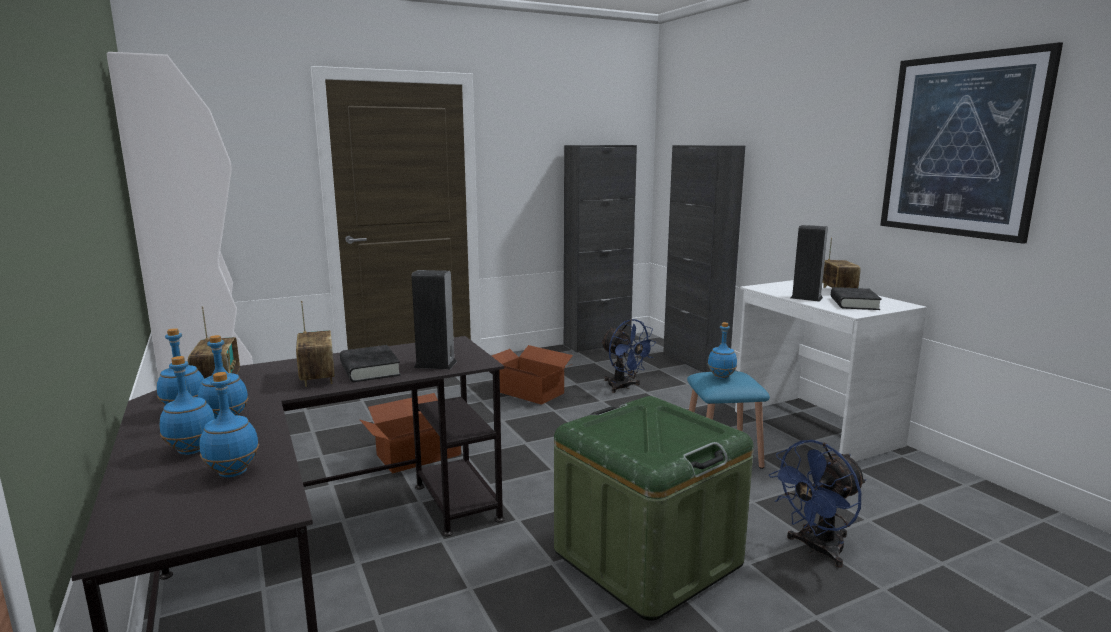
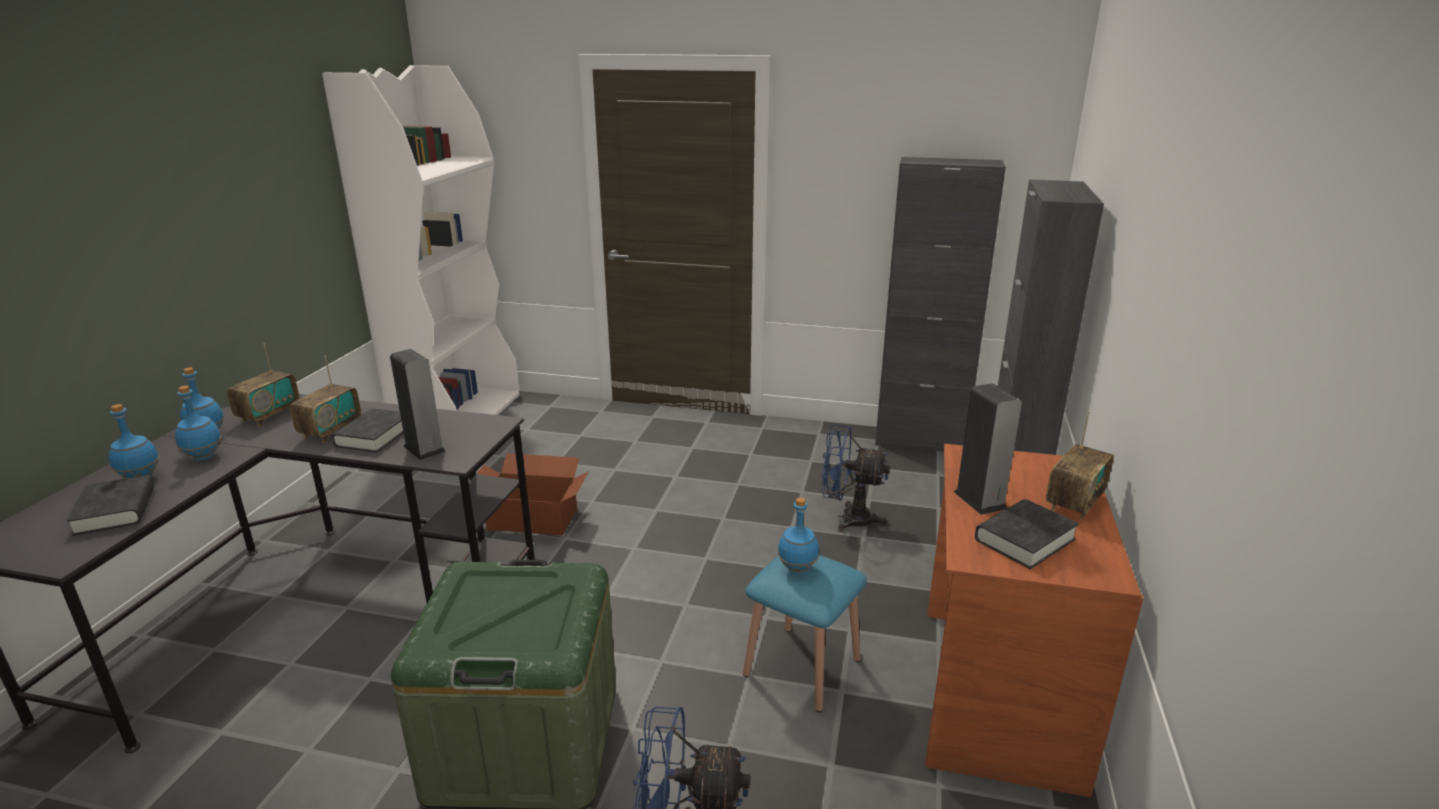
camera: 40 degrees right, 10 degrees up
blue bottle [199,372,259,477] -> black book [66,475,154,536]
cardboard box [492,345,573,405] -> none
blue fan [600,319,656,393] -> blue fan turned 105 degrees clockwise [821,425,890,532]
white desk [735,280,927,462] -> brown desk [925,444,1144,798]
picture [880,42,1063,244] -> none

